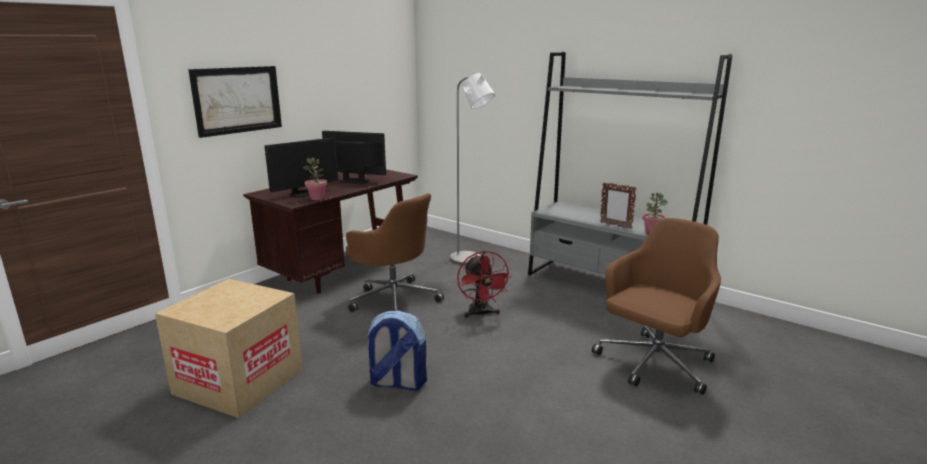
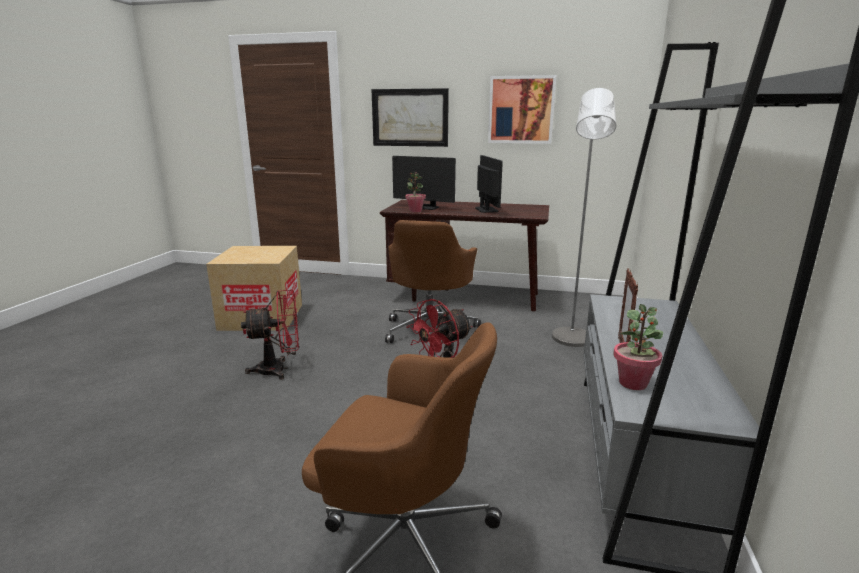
camera: 65 degrees right, 0 degrees up
backpack [366,310,427,391] -> red fan [241,290,299,380]
none -> picture [488,75,556,144]

